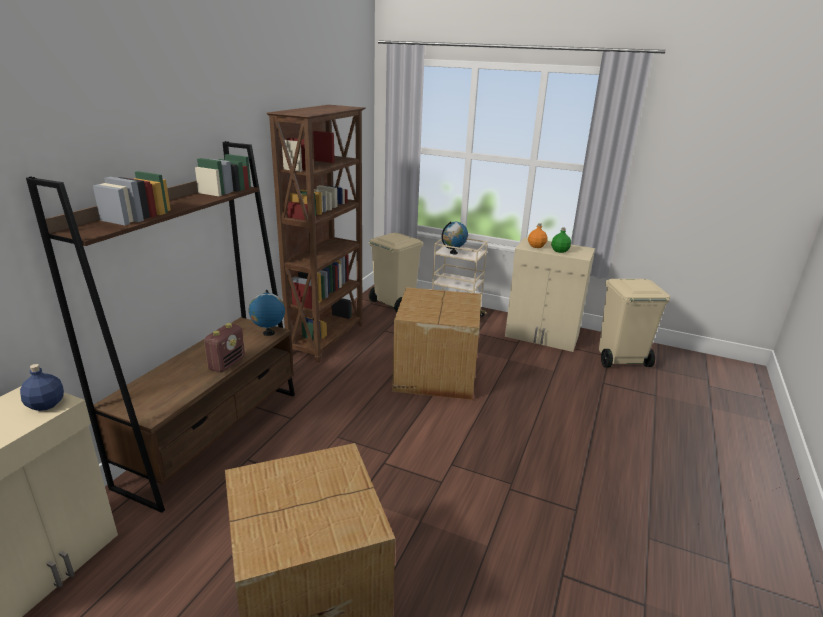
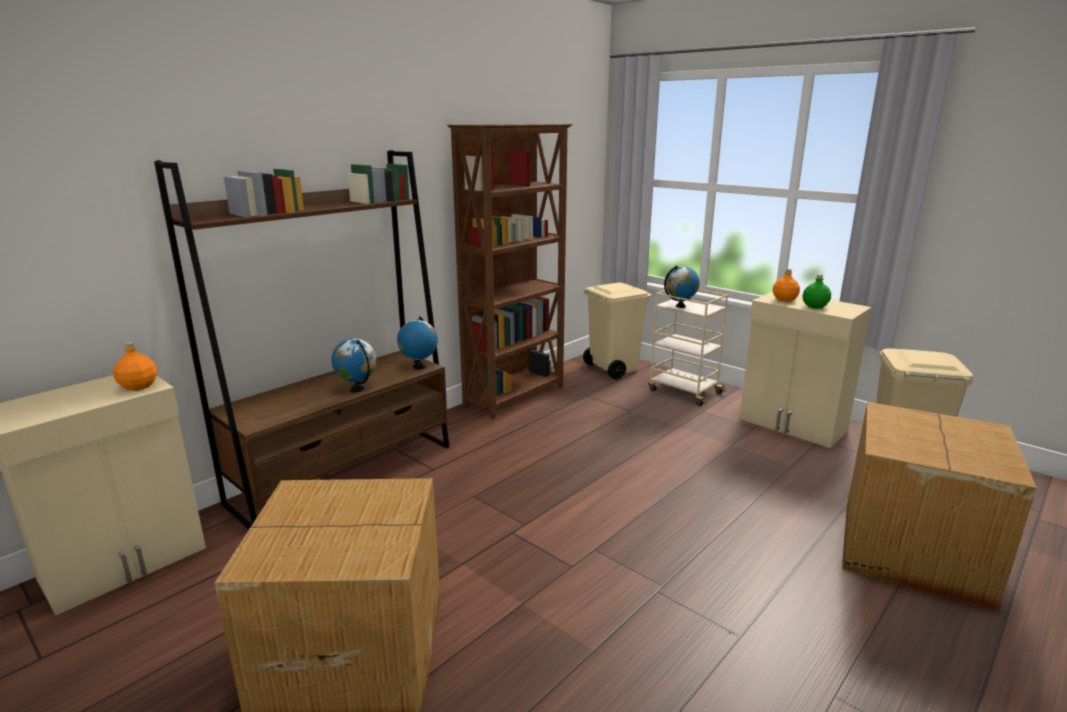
camera: 20 degrees right, 5 degrees down
blue bottle [20,364,64,411] -> orange bottle [113,342,157,391]
radio [204,323,245,373] -> globe [331,338,377,392]
cardboard box [392,287,481,400] -> cardboard box moved to [842,402,1037,611]

